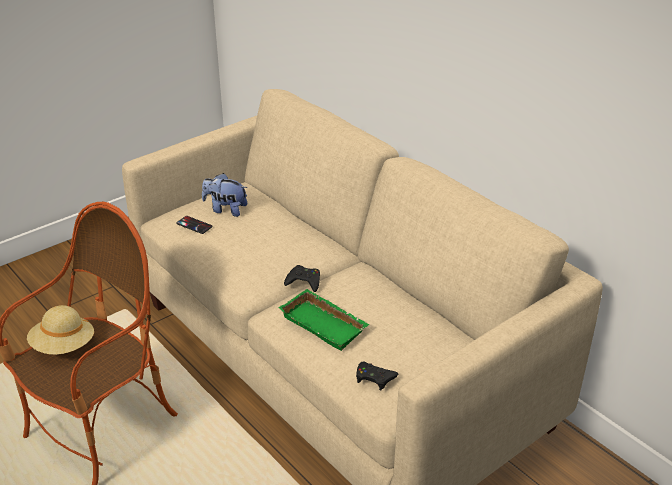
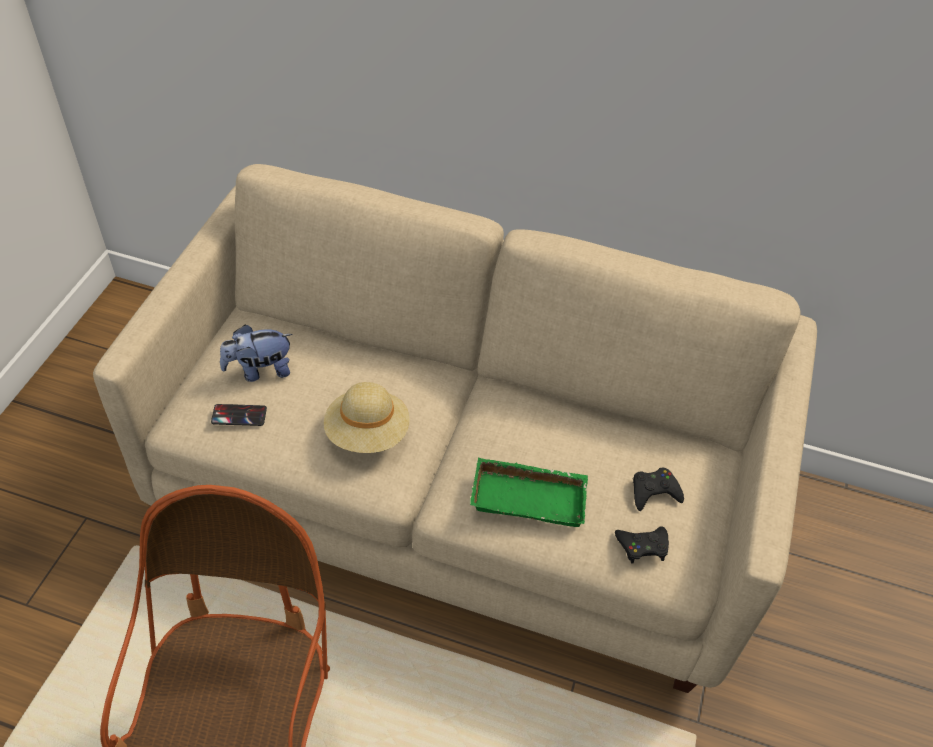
camera: 35 degrees left, 15 degrees up
beige hat [27,305,94,355] -> beige hat moved to [324,382,410,453]
black game controller [284,265,320,292] -> black game controller moved to [633,468,684,511]

